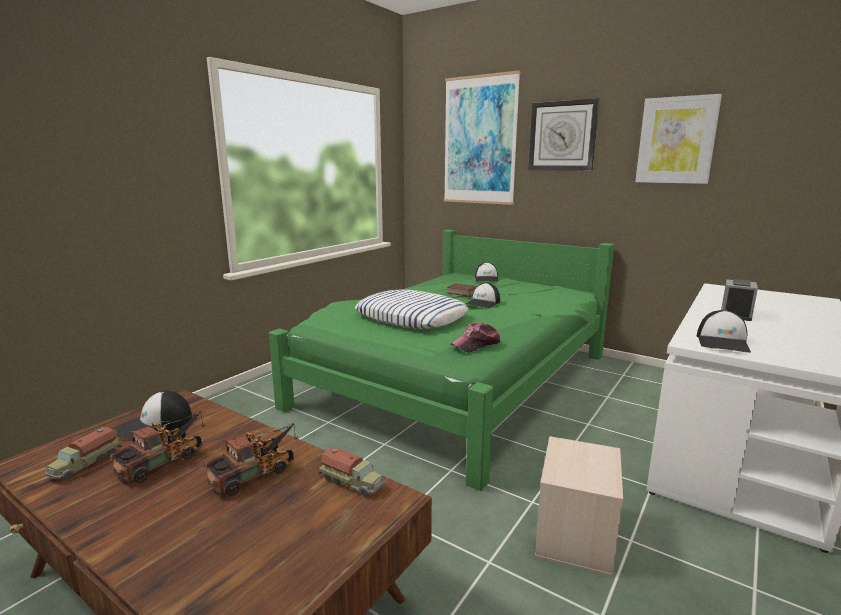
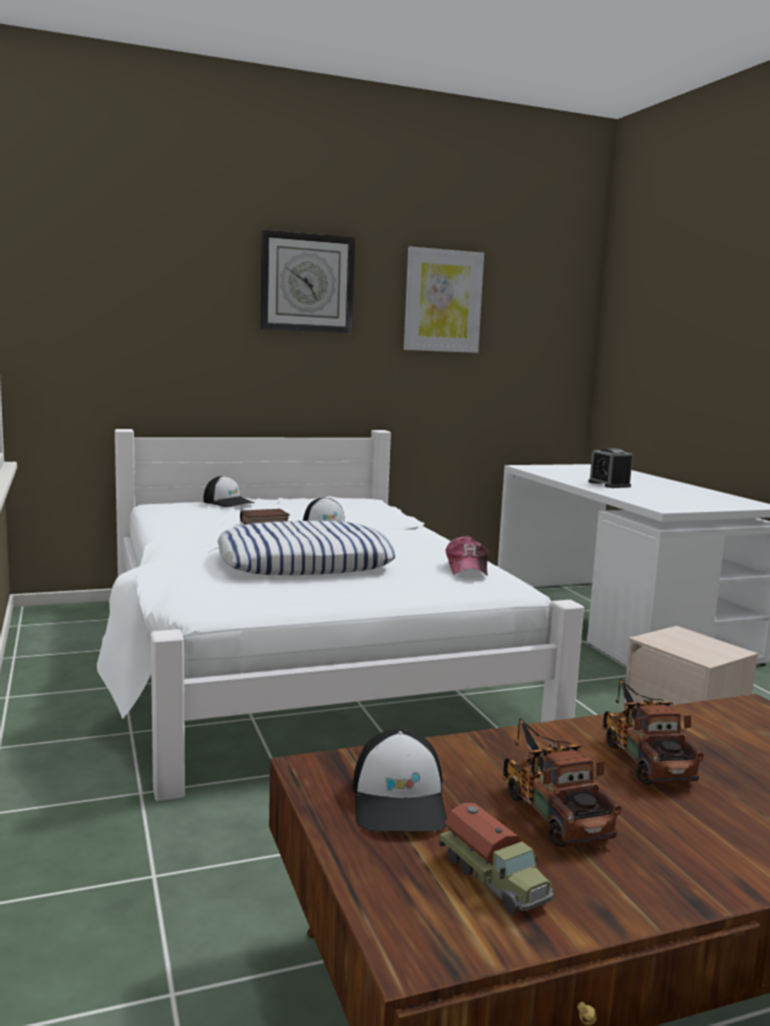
camera: 55 degrees left, 5 degrees down
green bed [269,230,614,491] -> white bed [97,429,584,801]
toy truck [319,447,385,497] -> none
picture [444,71,521,205] -> none
cap [697,310,751,352] -> none

